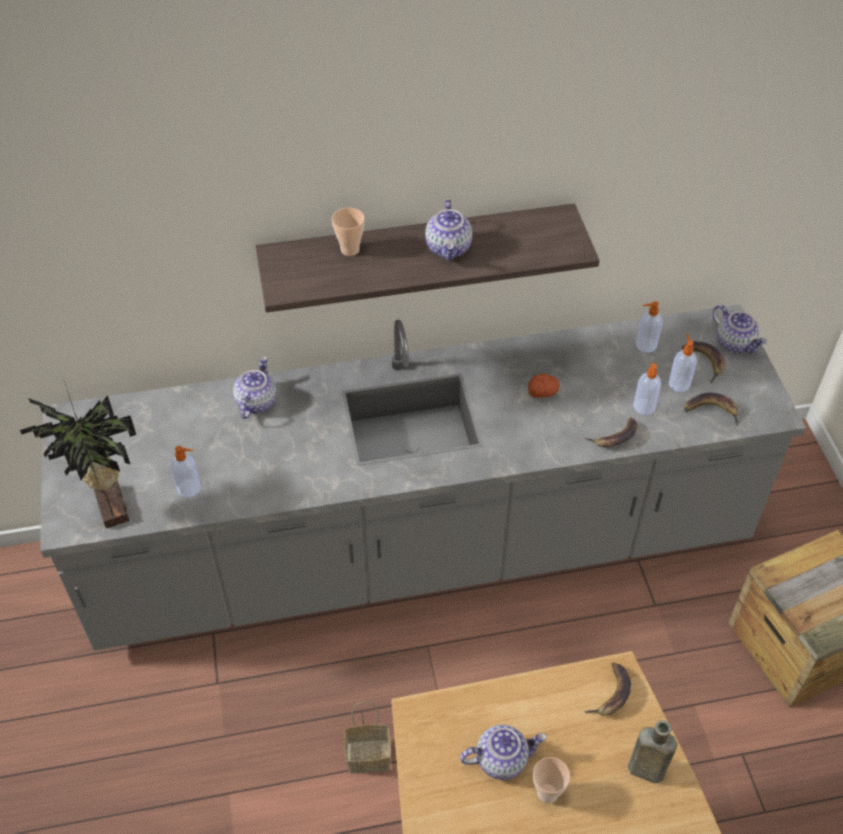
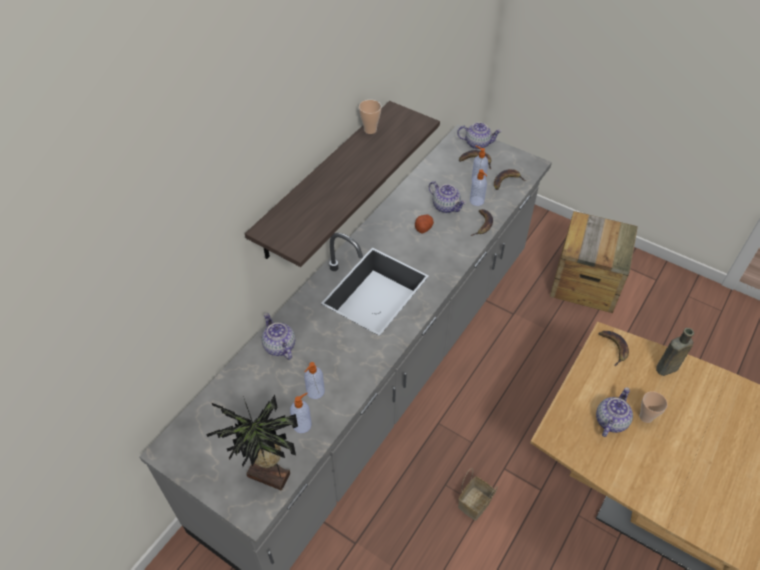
camera: 45 degrees left, 0 degrees up
cup [332,208,365,256] -> cup moved to [359,100,381,134]
teapot [425,199,472,261] -> teapot moved to [429,181,466,213]
soap dispenser [636,301,663,353] -> soap dispenser moved to [304,362,325,399]

